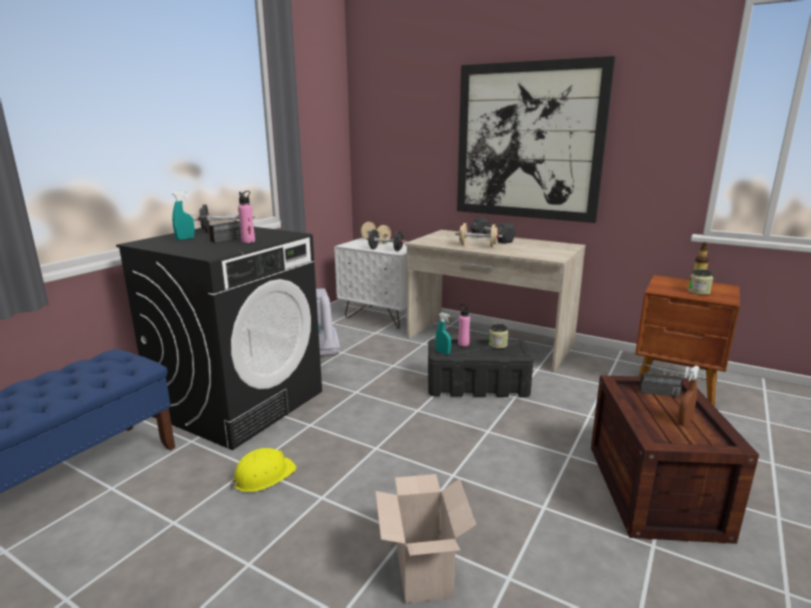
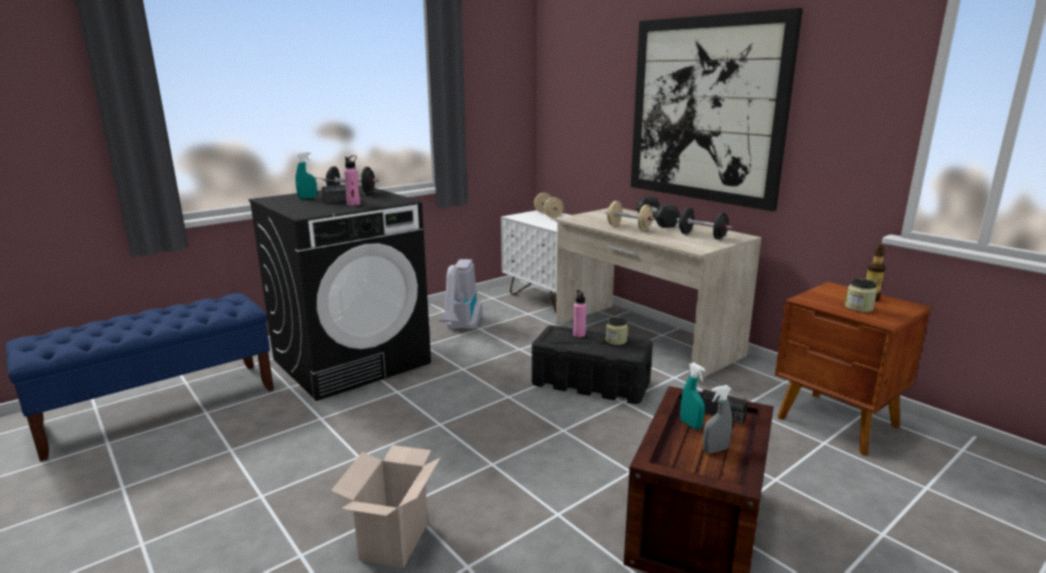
camera: 20 degrees right, 0 degrees up
yellow hard hat [231,448,297,492] -> none
black dumbbell [366,229,406,251] -> black dumbbell moved to [677,208,732,240]
turquoise spray bottle [435,313,451,355] -> turquoise spray bottle moved to [680,363,706,430]
brown spray bottle [677,366,699,426] -> grey spray bottle [703,385,732,453]

